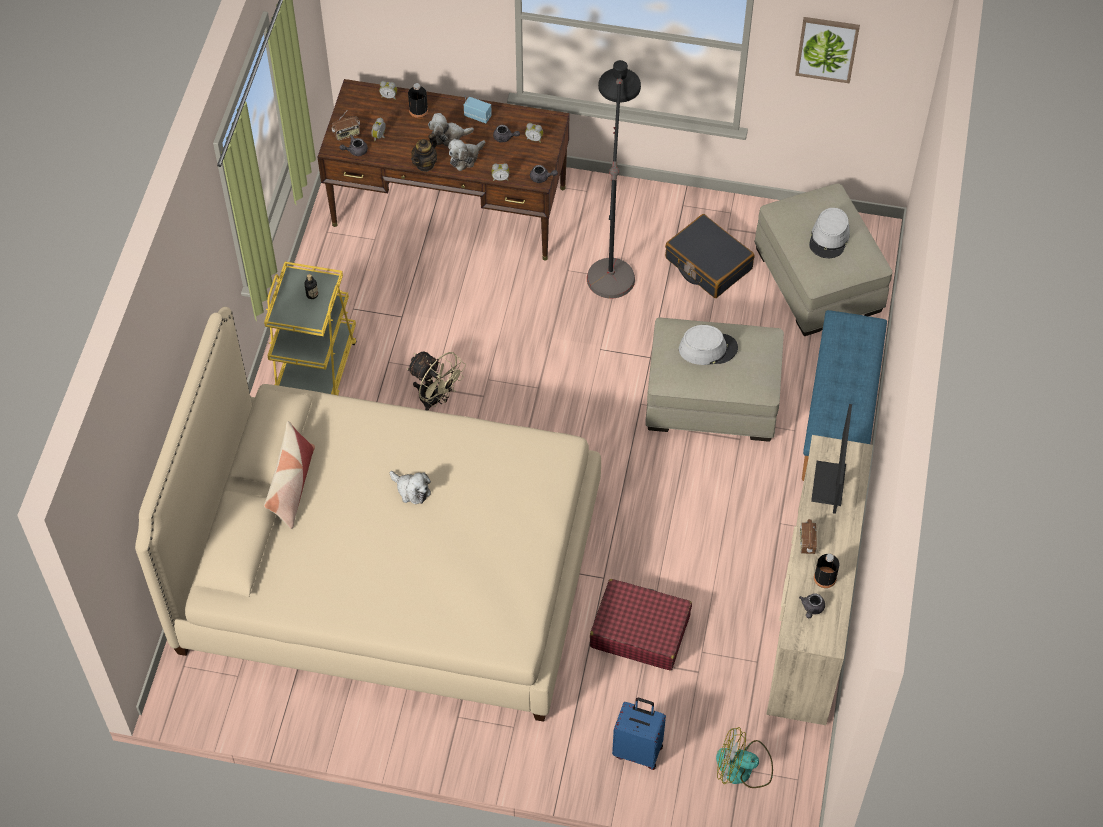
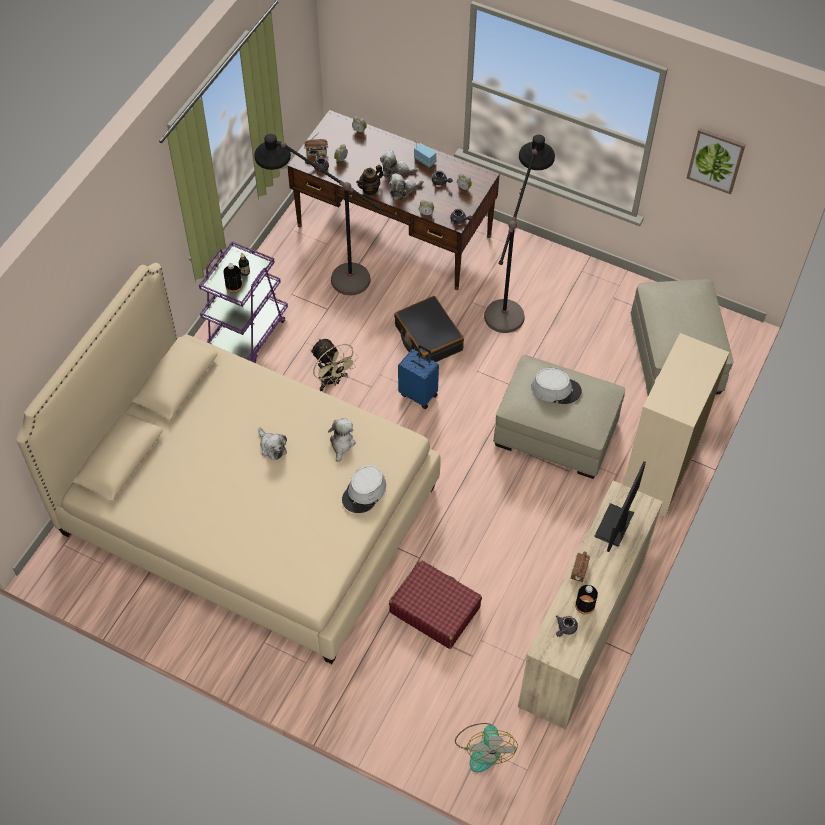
camera: 15 degrees right, 0 degrees up
yellow cart [264,262,357,395] -> purple cart [199,241,288,363]
pillow [264,421,315,529] -> none
black bottle [408,83,428,118] -> black bottle moved to [223,263,243,293]
blue suitcase [612,698,666,770] -> blue suitcase moved to [398,345,439,409]
black suitcase [665,214,754,298] -> black suitcase moved to [394,296,464,362]
fan [716,727,773,788] -> fan turned 120 degrees counterclockwise [455,723,518,772]
blue bench [802,310,887,481] -> beige dresser [623,333,730,517]
grey hat [809,208,850,258] -> grey hat moved to [342,465,386,513]
none -> black floor lamp [254,134,381,295]
none -> plush toy [328,418,355,462]

